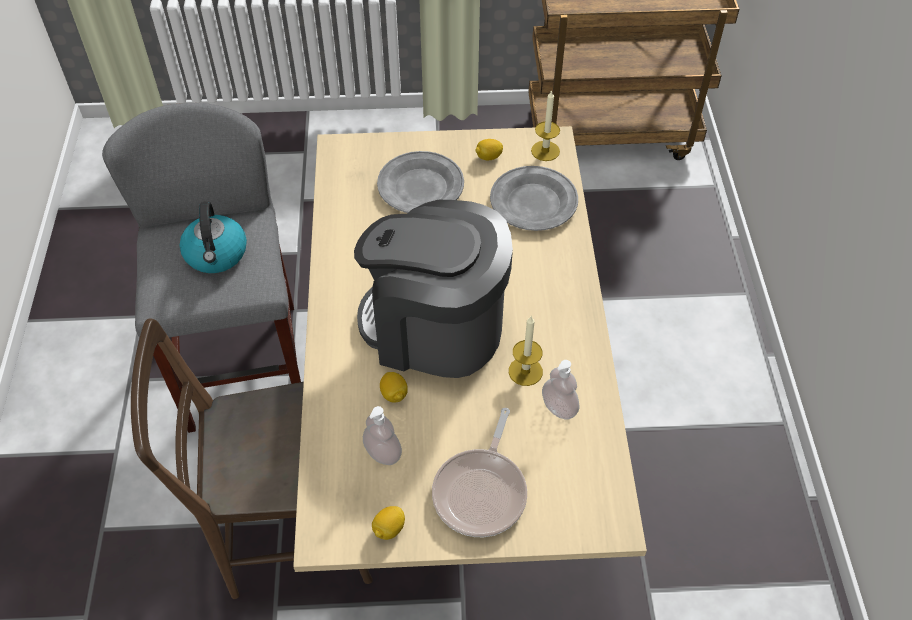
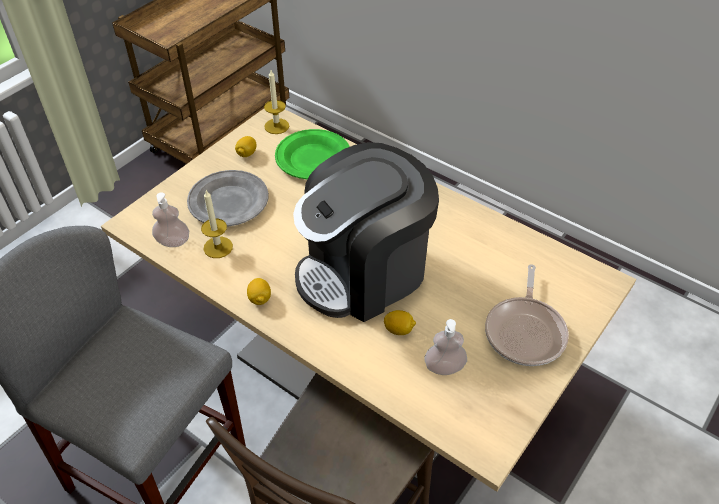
camera: 50 degrees left, 5 degrees down
kettle [180,202,247,273] -> none
lemon [372,506,405,540] -> lemon moved to [247,278,271,305]
frying pan [432,408,527,537] -> frying pan turned 45 degrees clockwise [485,264,569,366]
grey plate [490,166,578,231] -> green plate [275,129,350,179]
candle [509,316,543,386] -> candle moved to [201,190,233,258]
soap dispenser [542,360,579,420] -> soap dispenser moved to [152,192,189,247]

